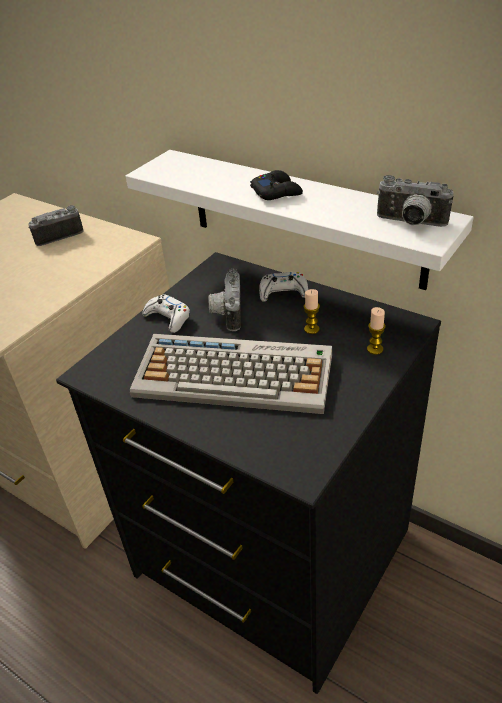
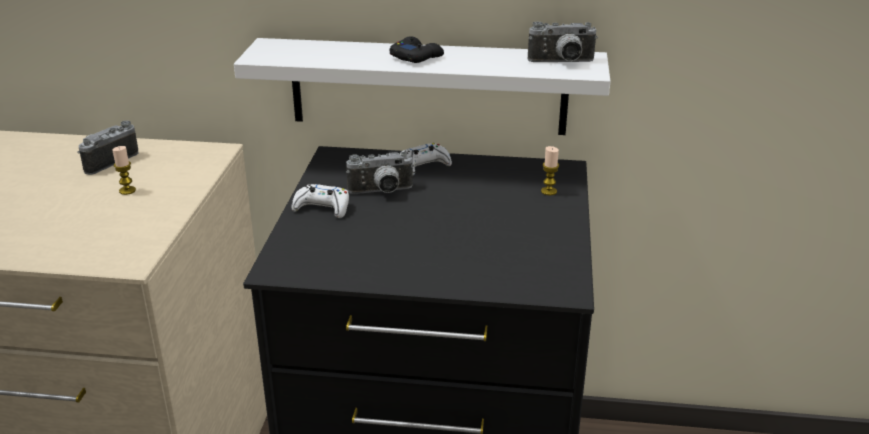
camera: 30 degrees left, 10 degrees down
keyboard [130,334,332,414] -> none
camera [209,269,241,331] -> camera turned 75 degrees counterclockwise [346,152,414,194]
candle [304,289,320,334] -> candle moved to [112,146,136,195]

